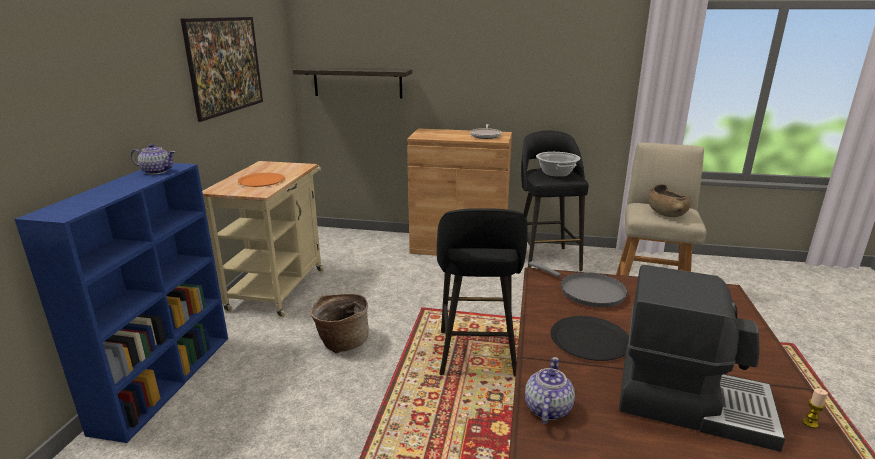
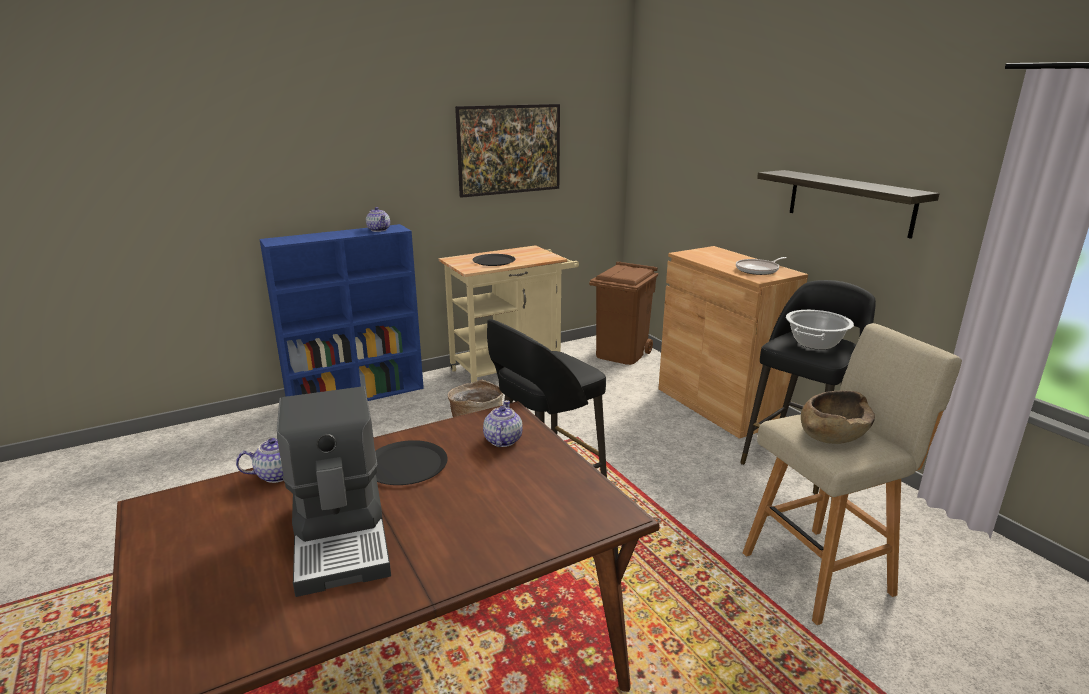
camera: 50 degrees right, 0 degrees up
orange plate [238,173,285,187] -> black plate [472,254,515,266]
shelf [293,67,412,98] -> shelf moved to [757,170,940,239]
grey frying pan [529,261,628,307] -> teapot [483,400,523,447]
candle [802,388,828,428] -> none
none -> brown trash can [589,261,658,365]

